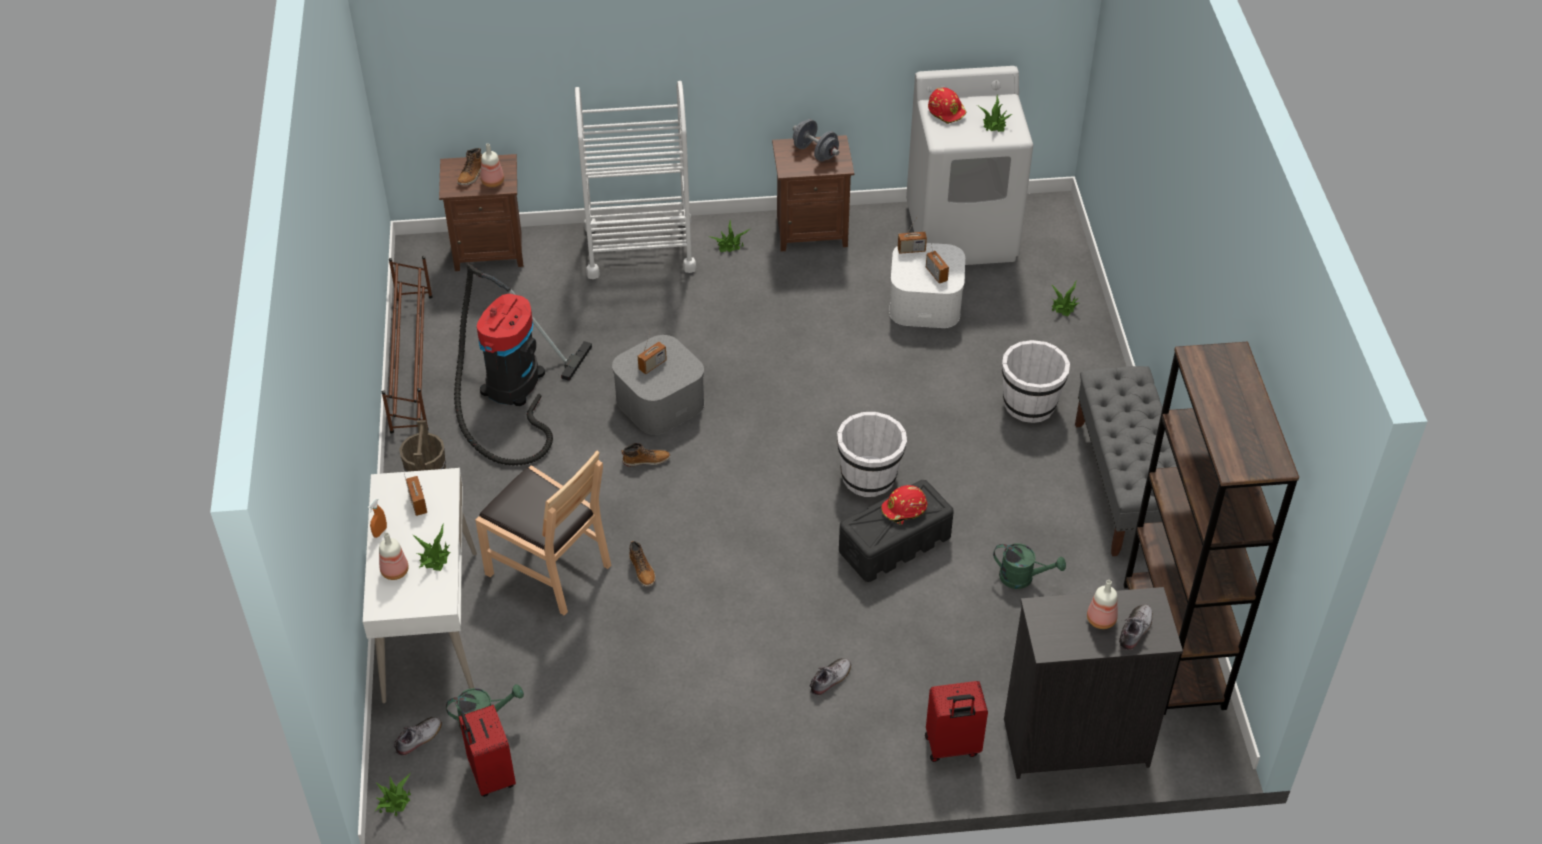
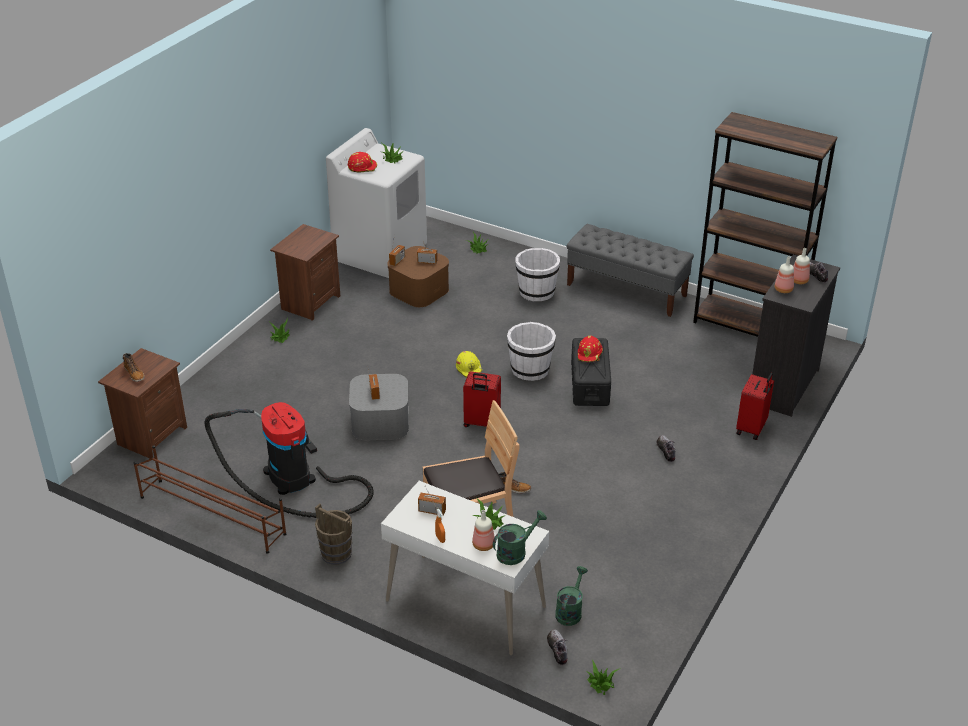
camera: 55 degrees left, 10 degrees down
red suitcase [459,705,516,797] -> red suitcase moved to [463,371,501,427]
bottle [481,143,504,187] -> bottle moved to [775,256,794,293]
white cart [575,81,696,279] -> none
boot [622,443,670,467] -> none
grey dumbbell [793,119,839,161] -> none
white storage box [889,243,965,328] -> brown storage box [387,246,449,307]
green watering can [993,543,1066,589] -> green watering can moved to [493,510,547,565]
none -> yellow hard hat [456,351,482,378]

